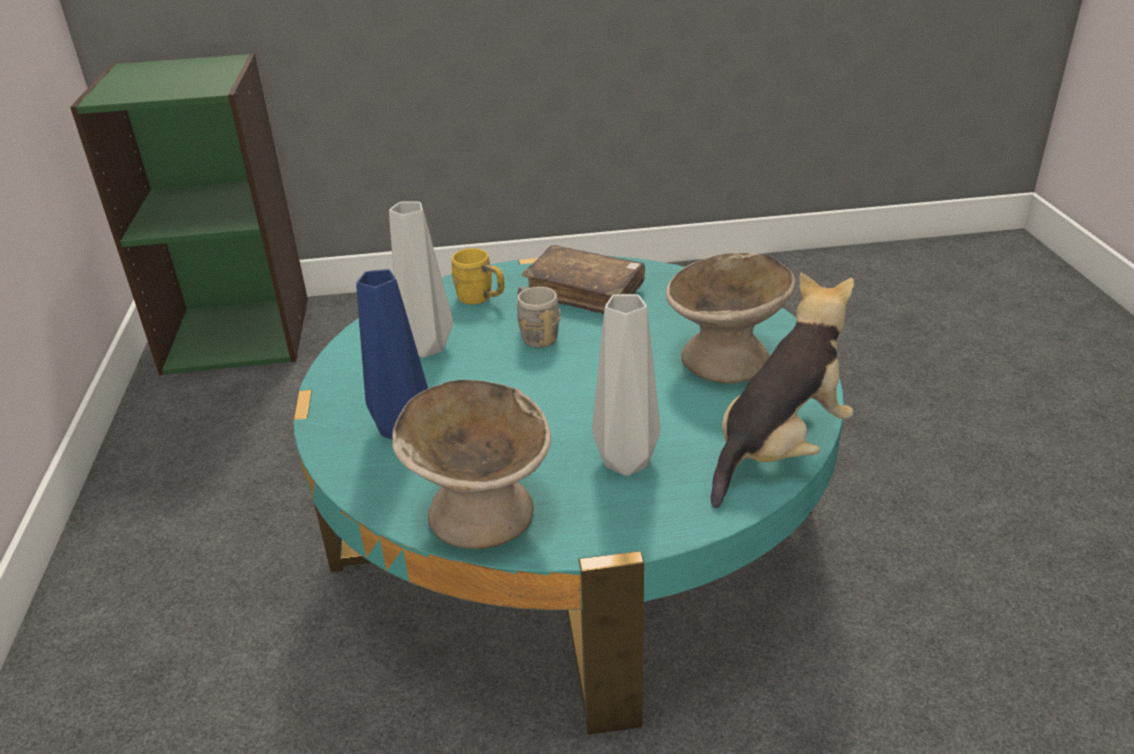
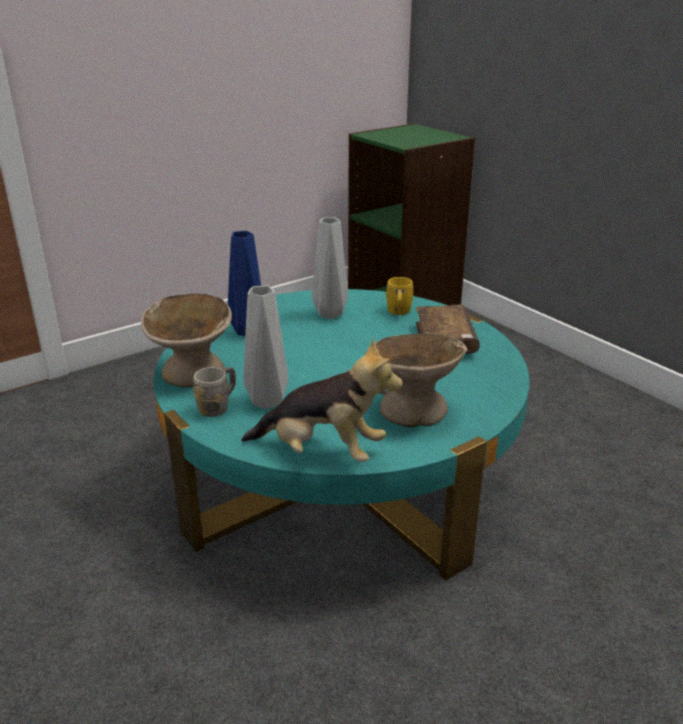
camera: 60 degrees right, 5 degrees down
grey mug [517,286,561,348] -> grey mug moved to [193,367,236,417]

